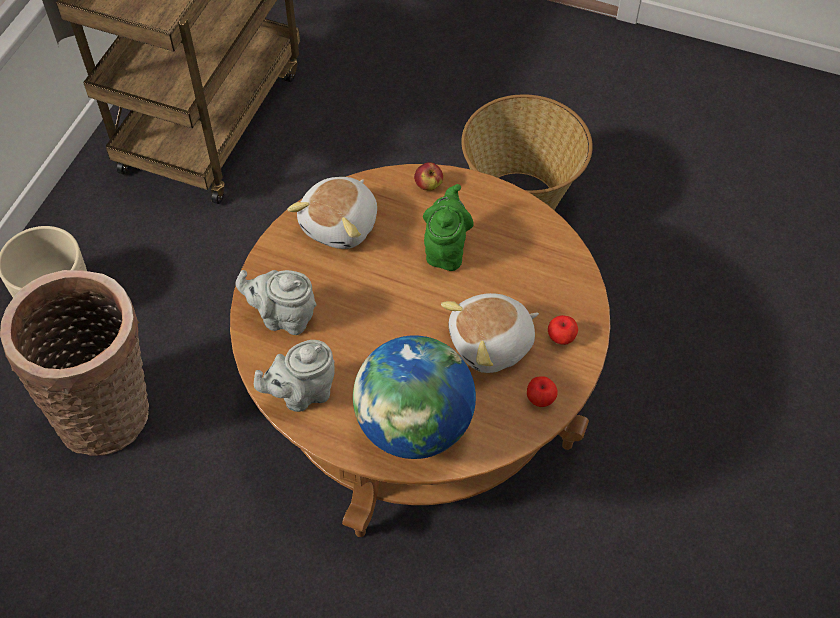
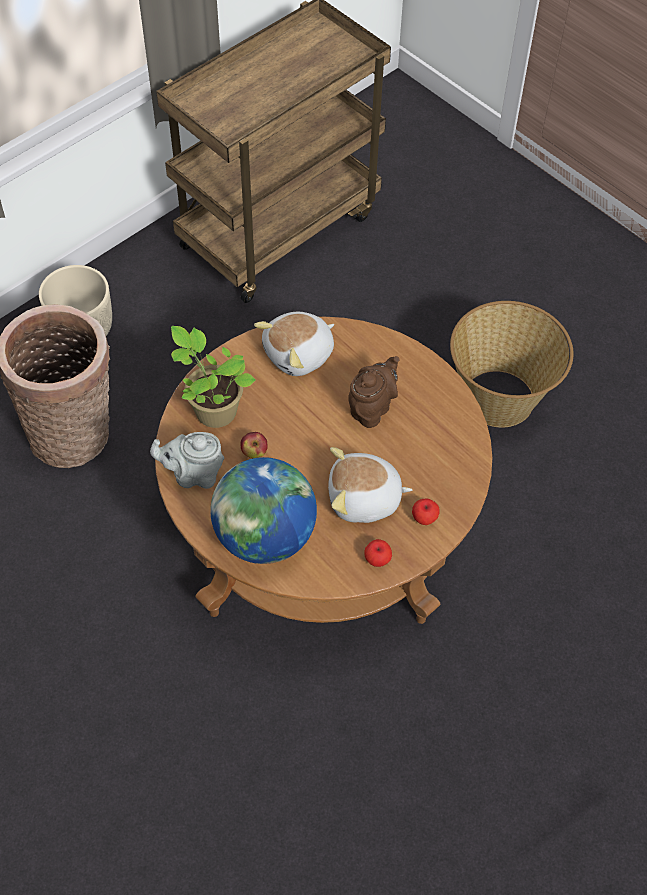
camera: 25 degrees right, 0 degrees up
grey teapot [235,270,317,335] -> potted plant [171,326,256,428]
apple [414,162,443,191] -> apple moved to [241,432,268,458]
green teapot [423,184,474,271] -> brown teapot [349,356,399,428]

